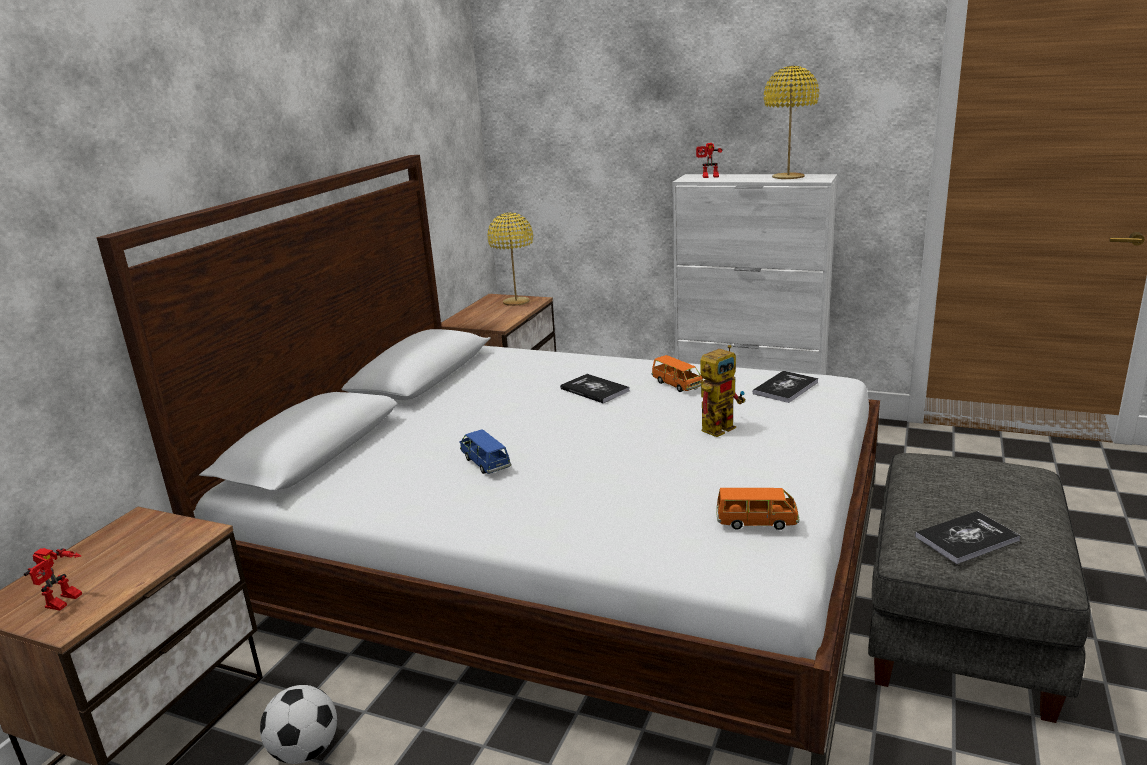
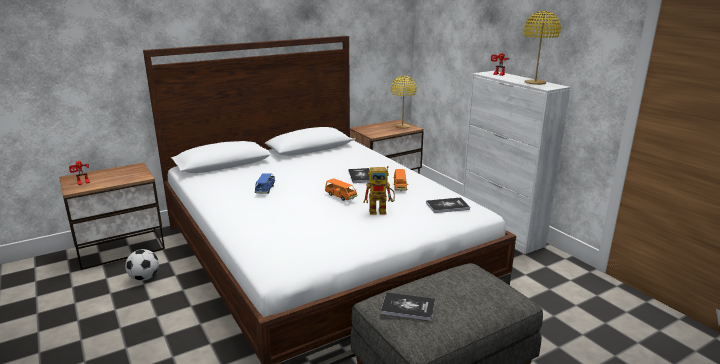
camera: 35 degrees right, 0 degrees up
orange toy car [716,488,800,530] -> orange toy car moved to [325,178,357,201]

